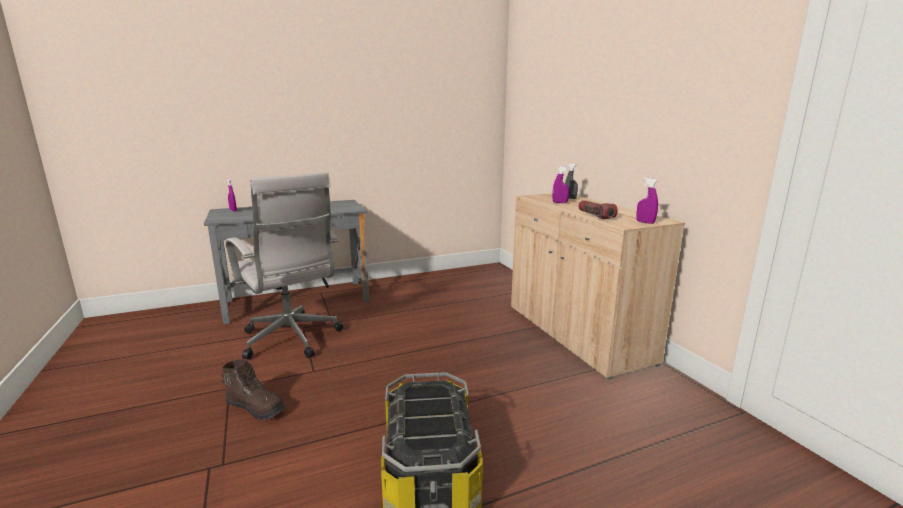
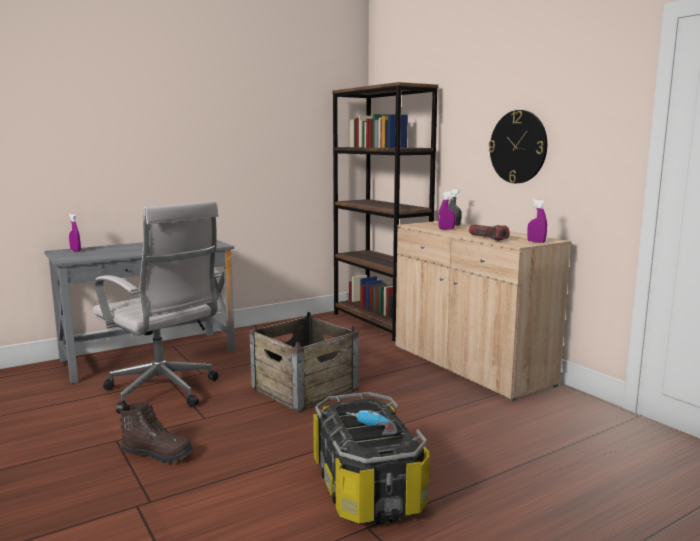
camera: 10 degrees left, 5 degrees down
none -> crate [249,312,359,413]
none -> brown bookcase [332,82,438,341]
none -> power drill [346,410,397,435]
none -> wall clock [488,110,547,183]

